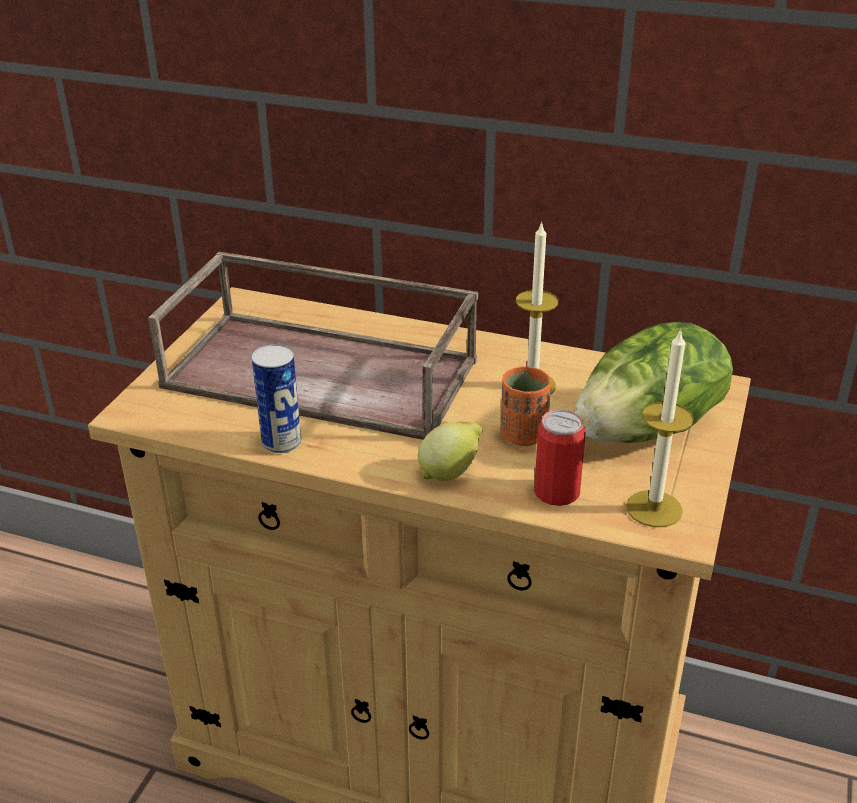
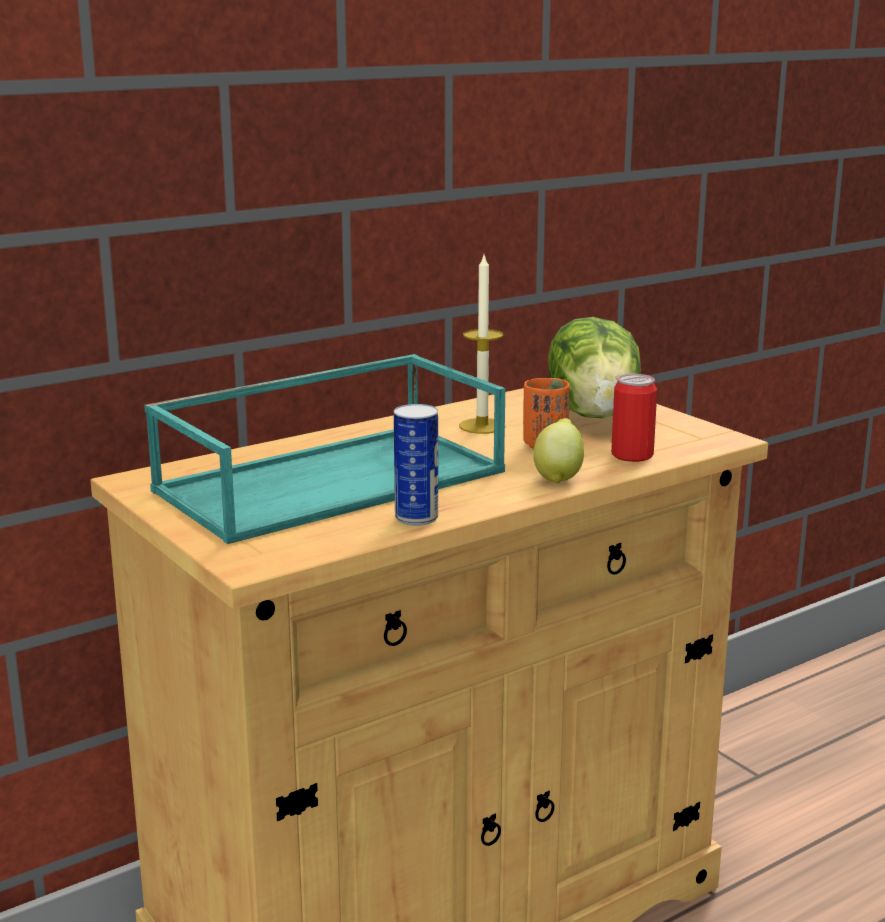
camera: 55 degrees left, 15 degrees down
brown tray [148,252,478,440] -> turquoise tray [144,354,505,544]
candle [626,328,694,527] -> none

